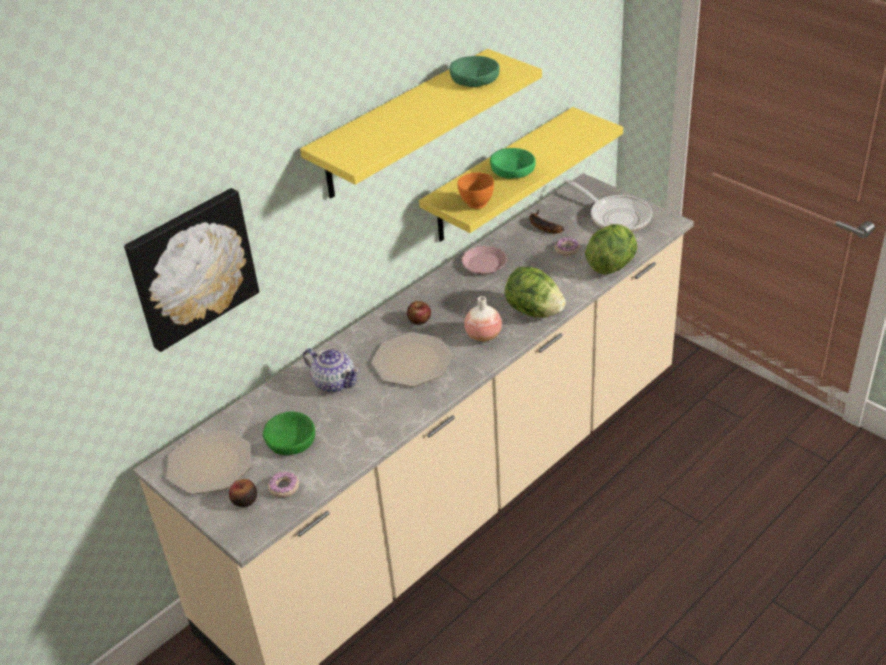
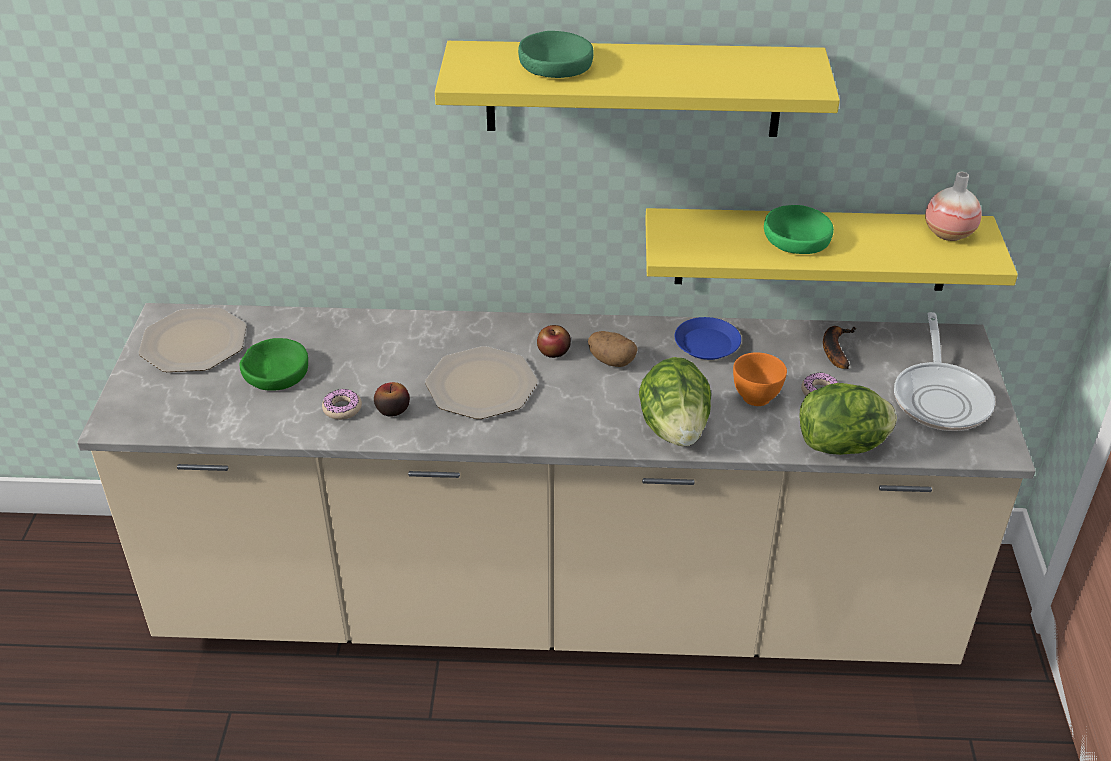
camera: 45 degrees right, 0 degrees up
picture [124,188,259,352] -> none
apple [229,479,257,507] -> apple moved to [374,382,410,417]
donut [268,472,299,498] -> donut moved to [322,389,362,420]
teapot [303,348,360,393] -> none
green bowl [449,56,500,87] -> green bowl moved to [518,31,594,78]
orange bowl [457,173,494,209] -> orange bowl moved to [733,352,787,406]
pink plate [462,246,507,274] -> blue plate [675,317,741,360]
vase [464,296,502,342] -> vase moved to [925,172,982,241]
none -> potato [588,331,638,367]

